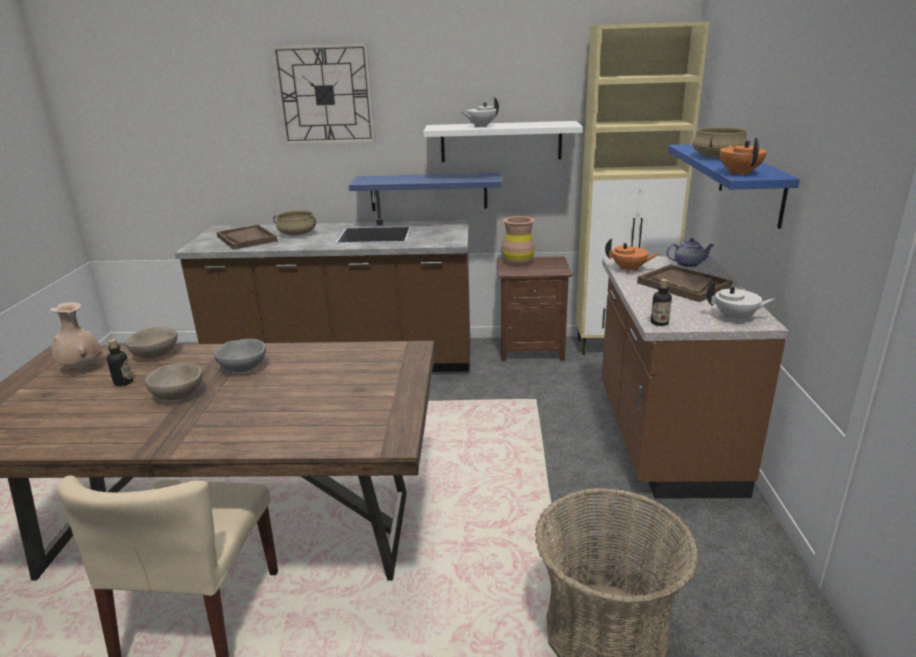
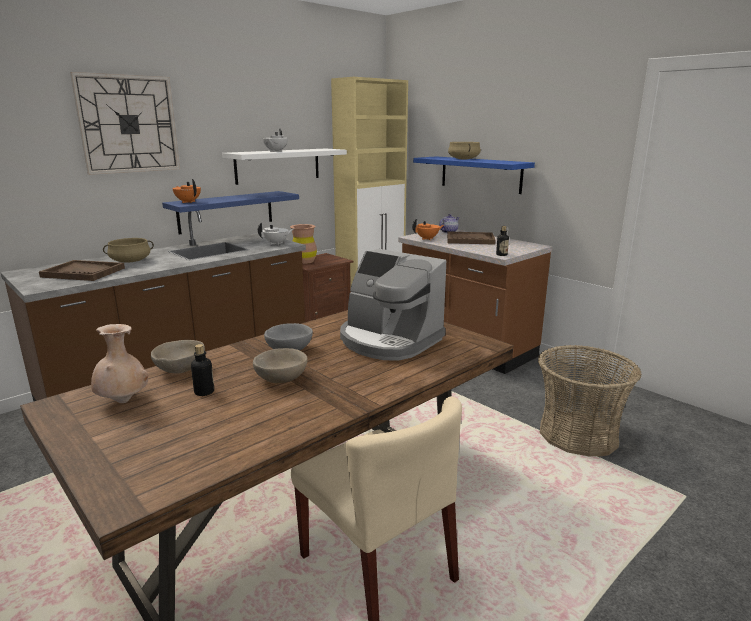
camera: 45 degrees left, 5 degrees down
white teapot [706,281,775,322] -> white teapot moved to [258,222,294,245]
orange teapot [720,137,767,176] -> orange teapot moved to [172,179,201,203]
none -> coffee machine [340,249,446,361]

